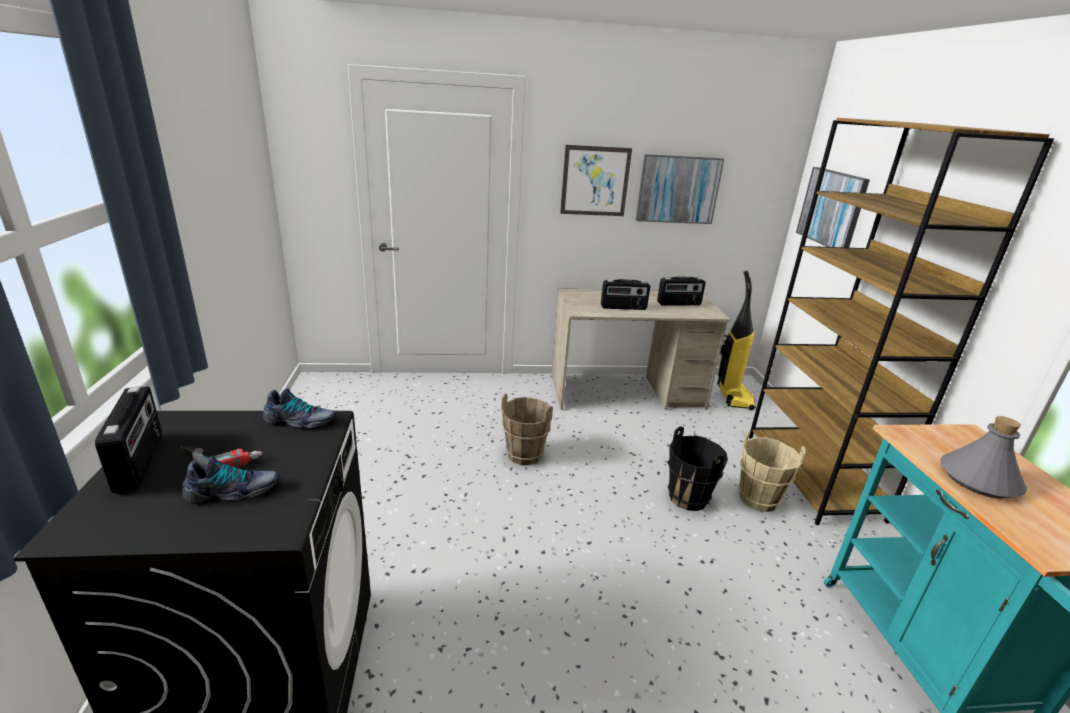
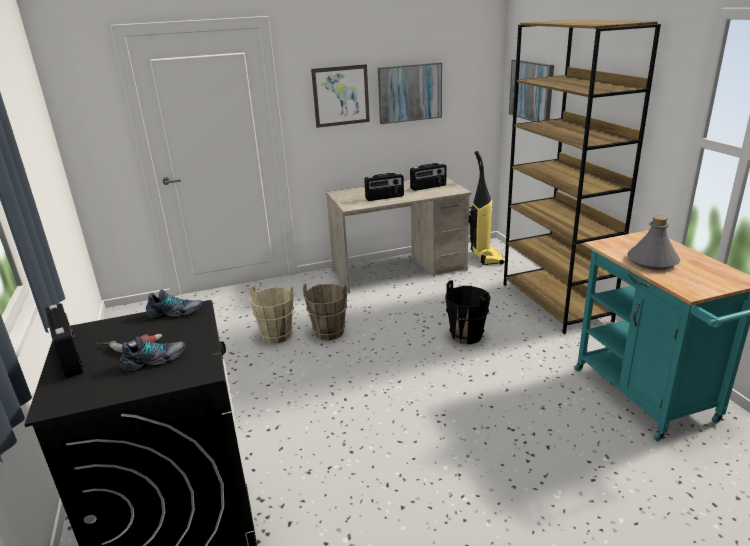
camera: 10 degrees left, 0 degrees up
beige bucket [738,432,805,512] -> beige bucket moved to [249,285,294,344]

